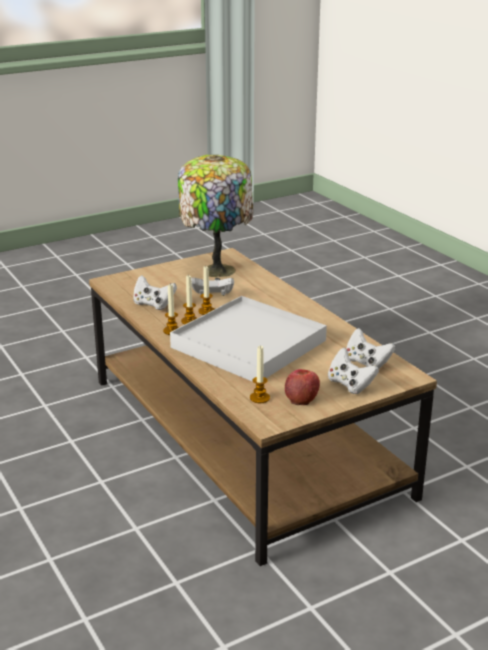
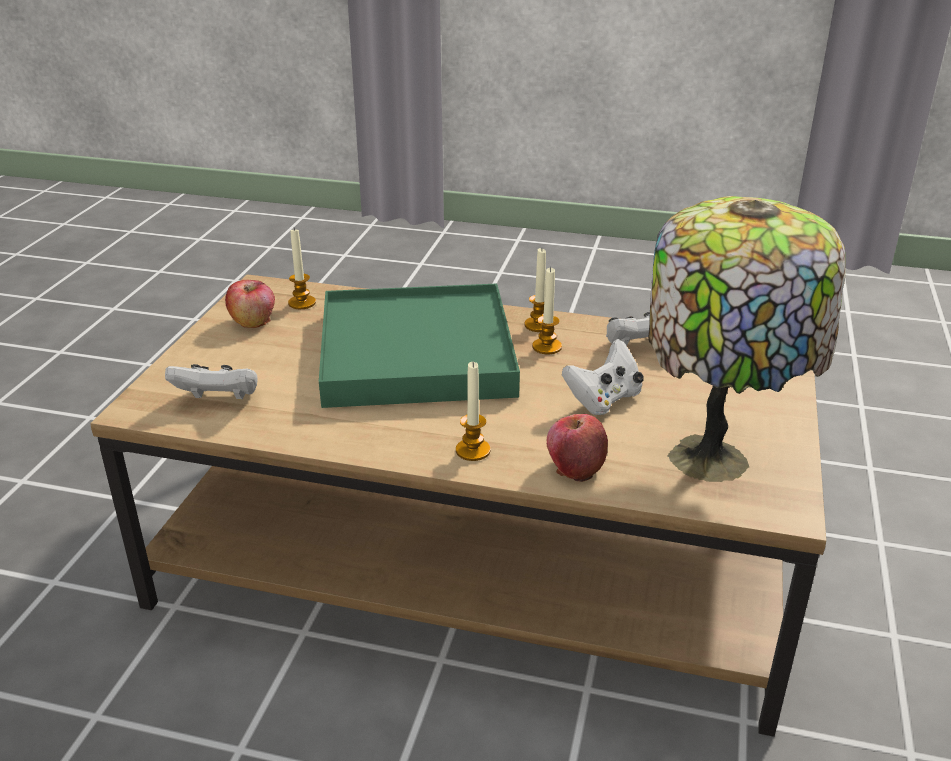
camera: 135 degrees right, 5 degrees up
white tray [170,296,327,382] -> green tray [319,284,520,408]
candle [198,266,214,315] -> candle moved to [456,361,491,461]
white game controller [328,348,379,394] -> none
none -> apple [547,414,608,482]

